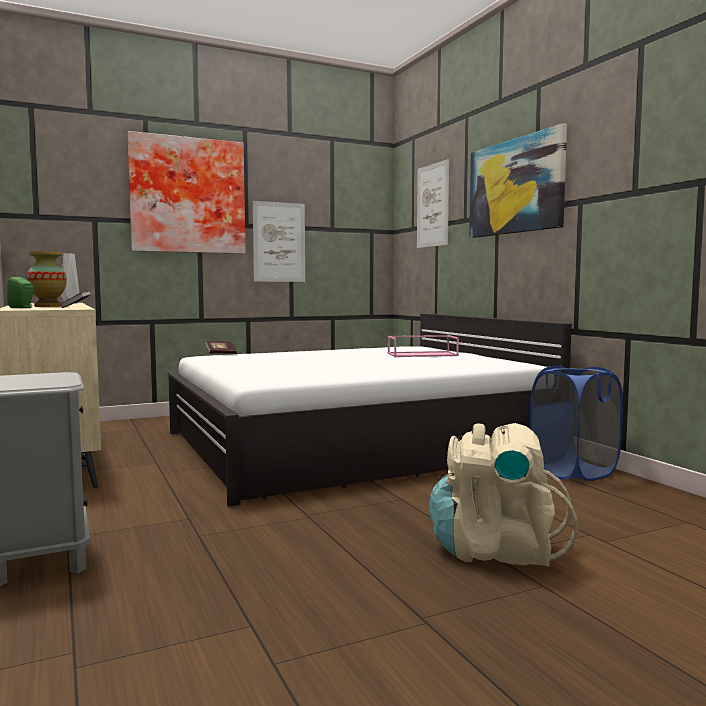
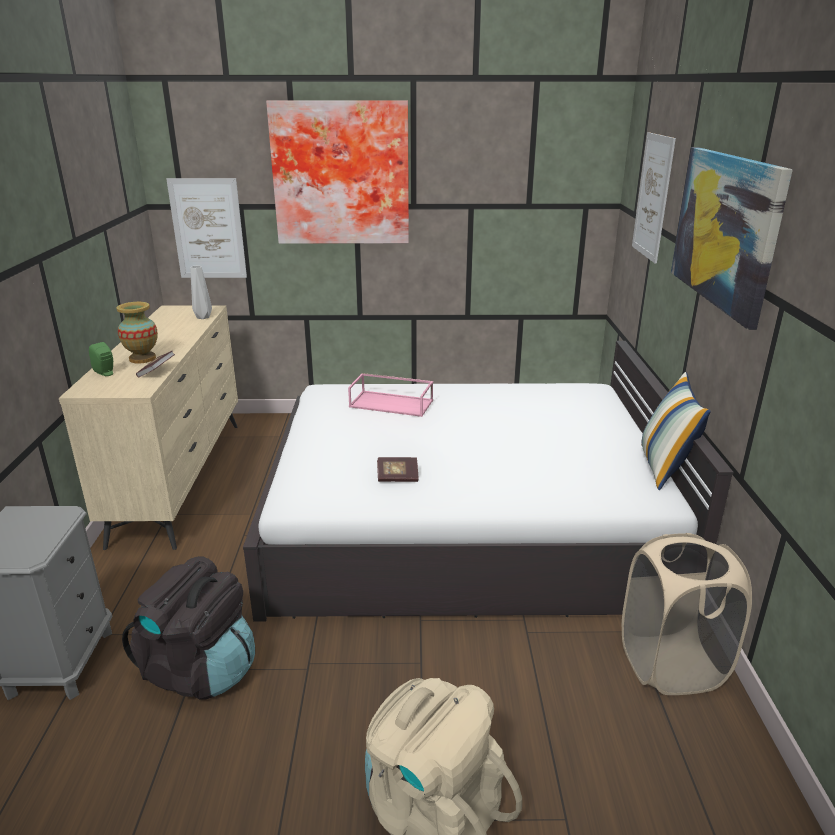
camera: 25 degrees right, 20 degrees up
book [205,341,237,354] -> book moved to [377,457,419,482]
picture [253,201,305,282] -> picture moved to [166,178,247,278]
pink tray [387,335,459,357] -> pink tray moved to [348,373,433,417]
blue laundry basket [530,366,623,481] -> beige laundry basket [622,533,752,695]
none -> black backpack [122,556,255,700]
none -> pillow [641,372,711,490]

